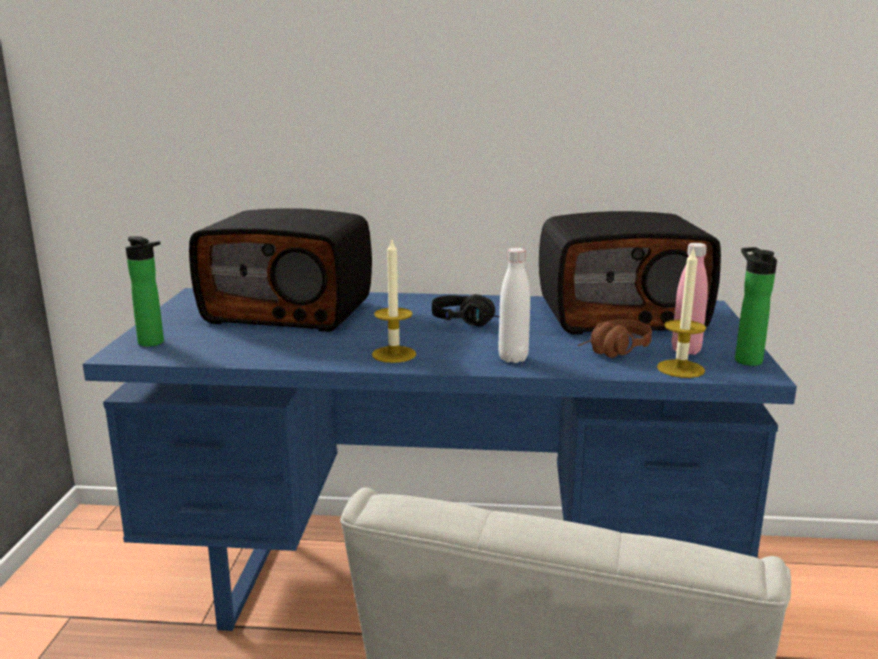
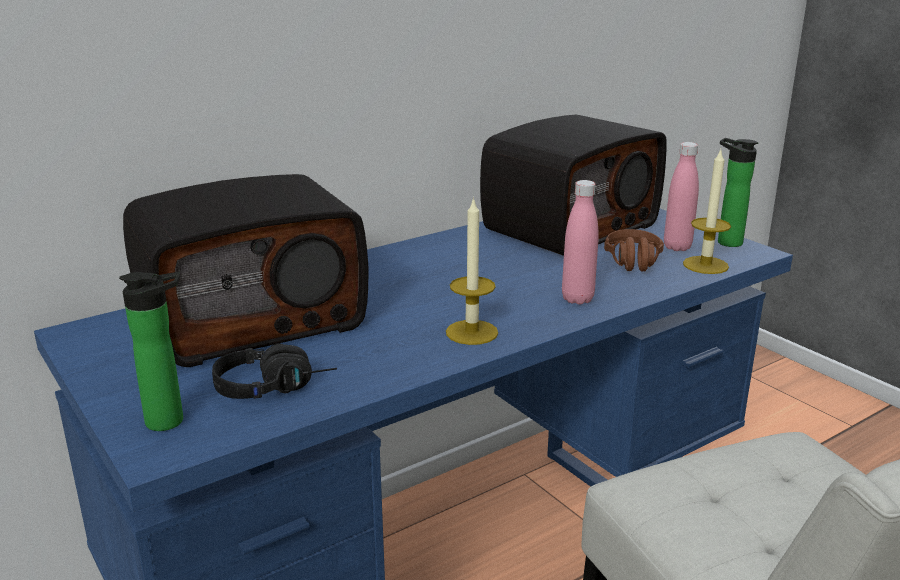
camera: 40 degrees left, 5 degrees up
black headphones [432,294,499,326] -> black headphones moved to [212,343,337,399]
white bottle [498,248,530,363] -> pink bottle [562,180,599,305]

